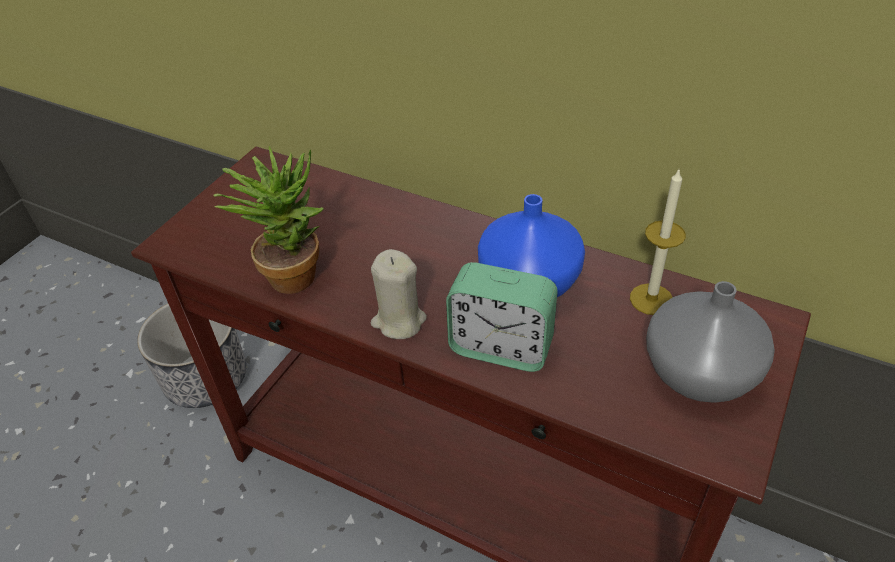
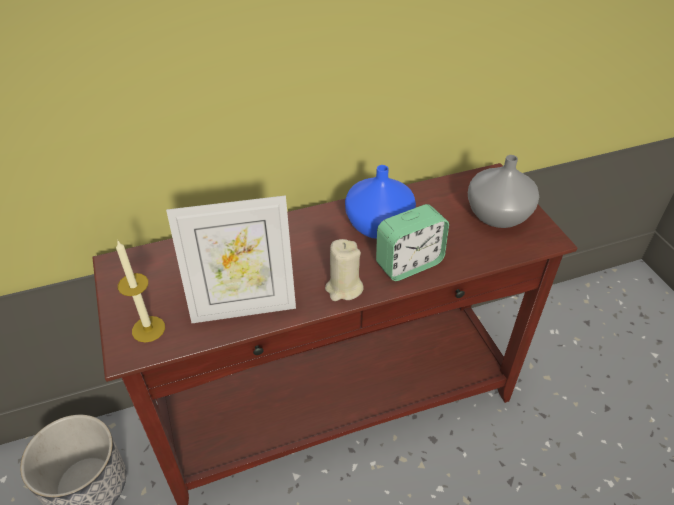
camera: 50 degrees left, 0 degrees up
potted plant [213,146,324,294] -> picture frame [166,195,296,323]
candle [630,170,686,315] -> candle moved to [116,240,165,343]

